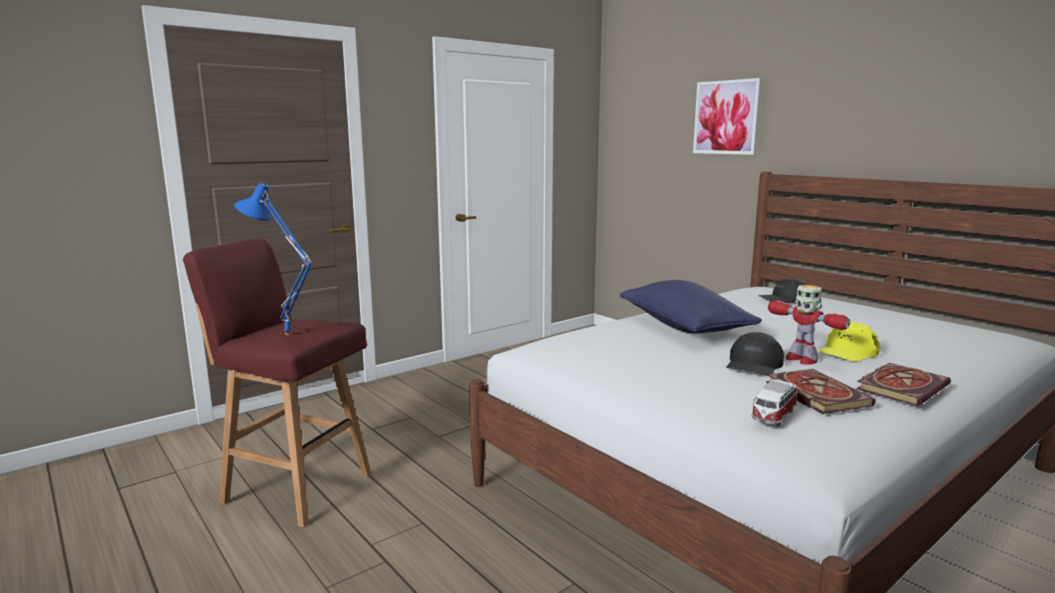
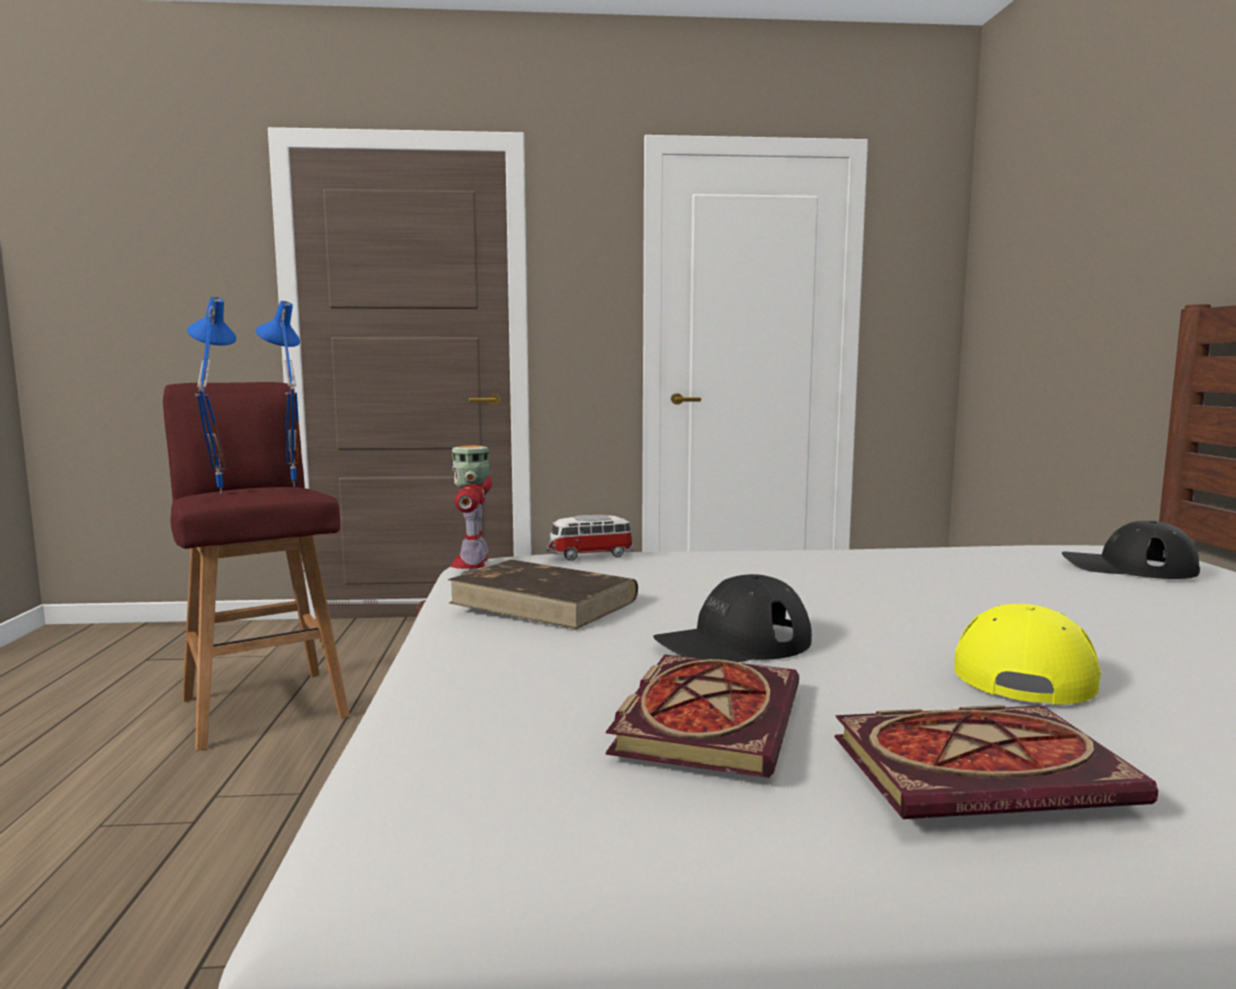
camera: 35 degrees right, 5 degrees down
blue pillow [620,280,762,333] -> none
picture [693,78,762,155] -> none
toy car [751,380,797,426] -> toy car moved to [547,515,634,561]
toy robot [768,285,850,365] -> toy robot moved to [450,445,492,569]
yellow cap [817,322,880,362] -> yellow cap turned 120 degrees clockwise [954,604,1101,705]
none -> blue table lamp [256,301,300,487]
none -> brown book [448,560,638,629]

